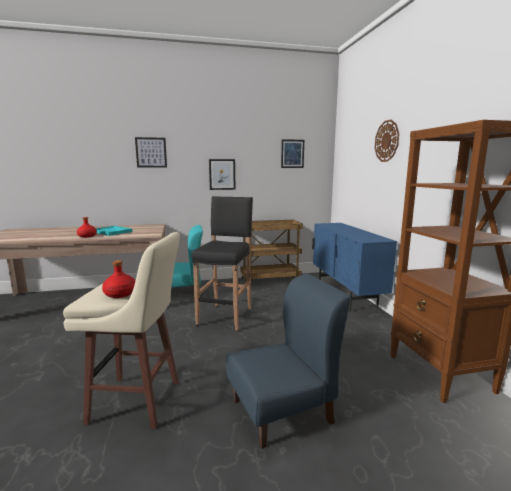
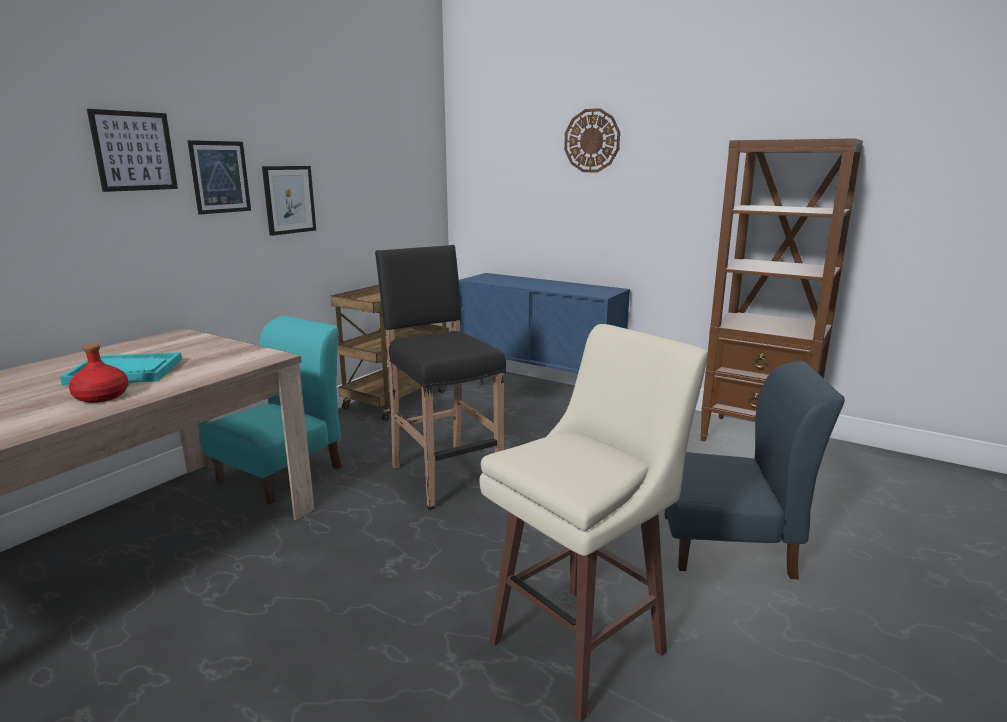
camera: 45 degrees left, 5 degrees up
red bottle [102,260,135,298] -> none
blue chair [226,274,351,449] -> blue chair turned 75 degrees clockwise [665,361,845,580]
picture [281,139,304,168] -> picture moved to [187,140,251,215]

